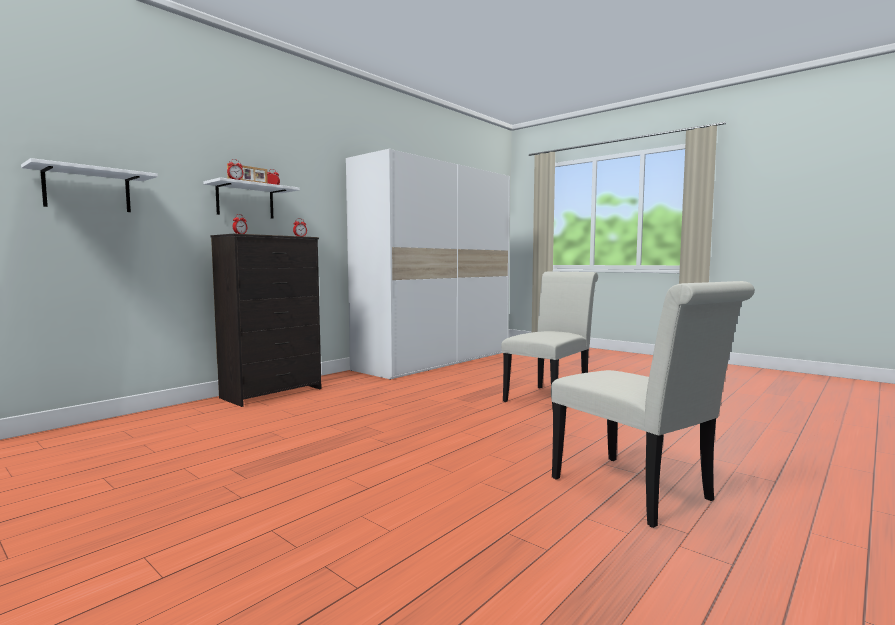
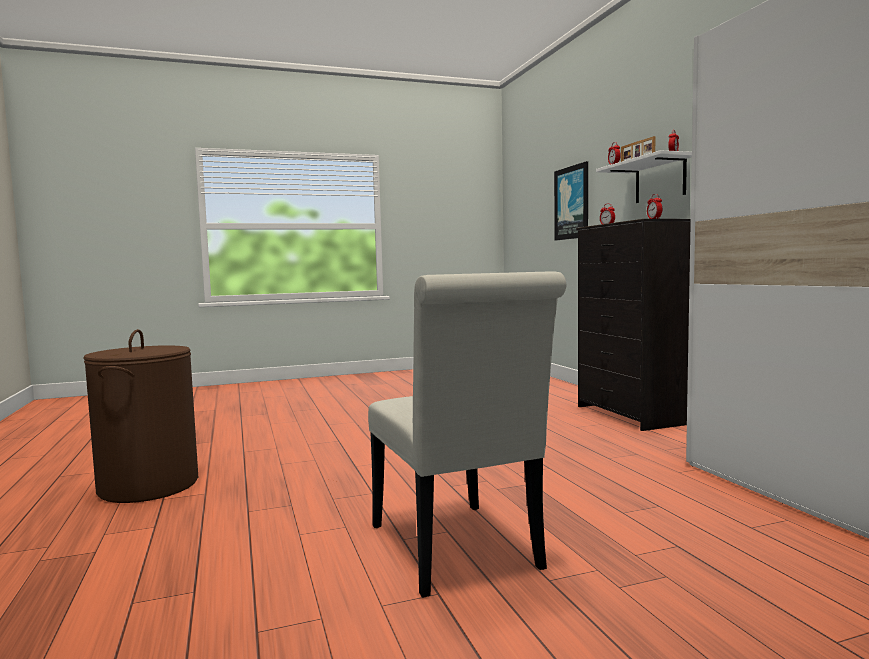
camera: 120 degrees right, 0 degrees up
white shelf [21,158,158,212] -> picture [554,161,588,240]
white chair [551,281,755,528] -> brown laundry basket [83,329,198,503]

